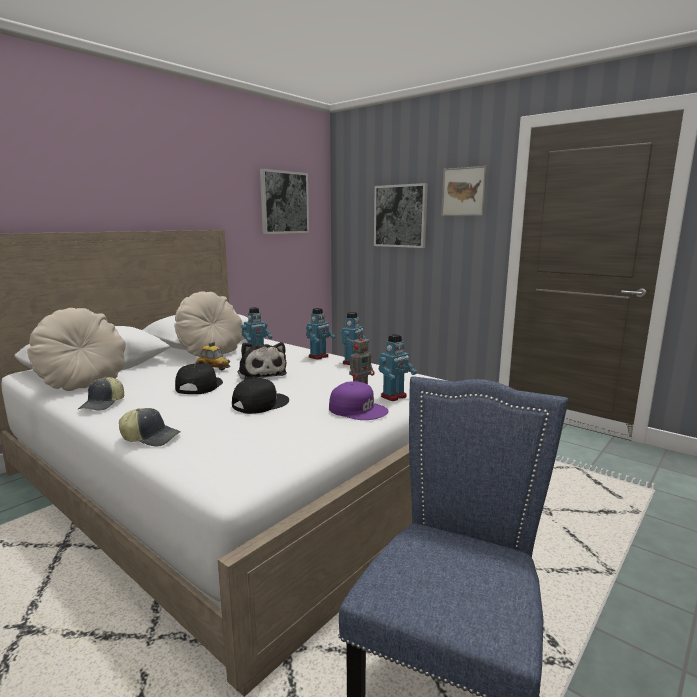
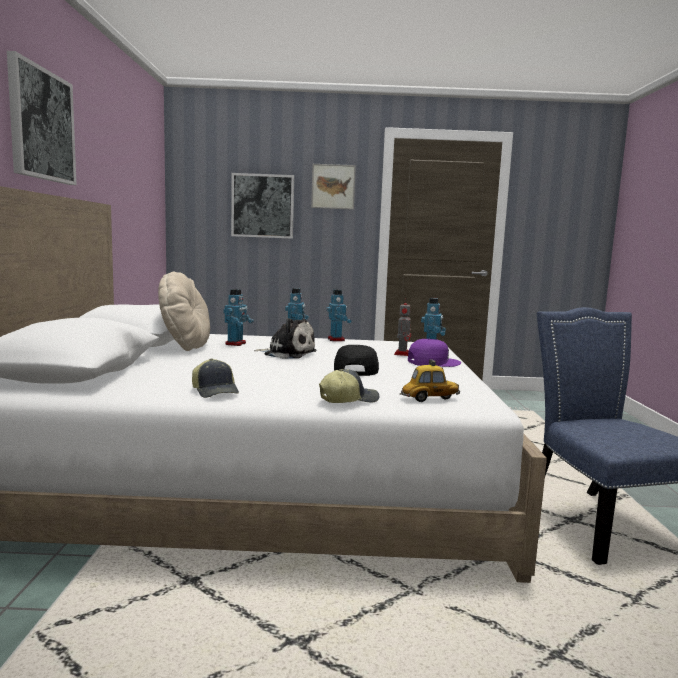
camera: 40 degrees left, 5 degrees down
beige pillow [27,308,126,391] -> none
black cap [175,364,223,394] -> none
toy car [196,342,230,370] -> toy car moved to [400,360,460,402]
picture [260,169,309,234] -> picture moved to [7,51,77,185]

